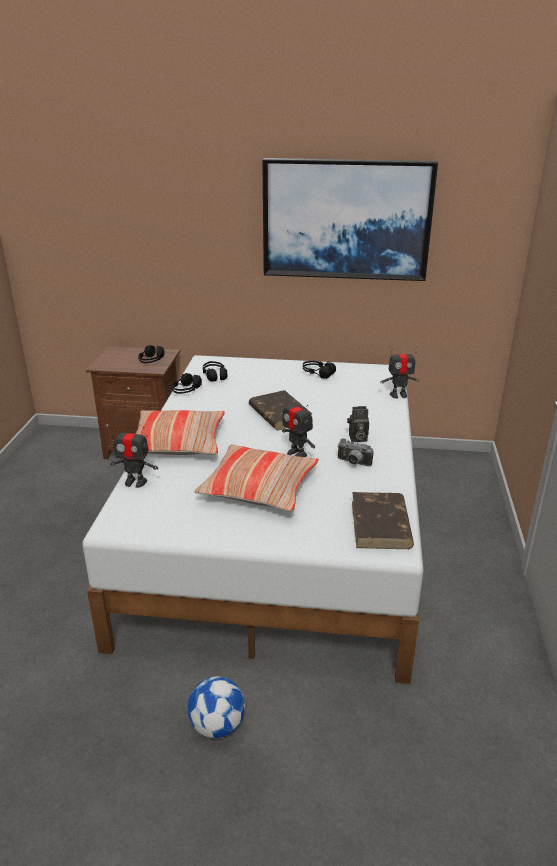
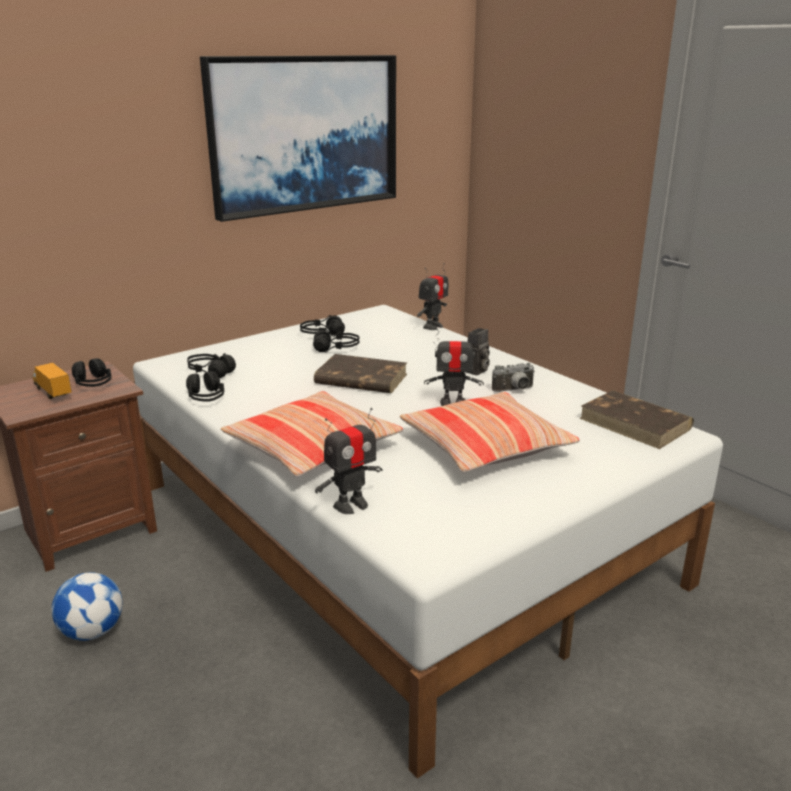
camera: 45 degrees left, 5 degrees down
football [187,676,245,738] -> football moved to [51,572,122,641]
none -> toy truck [33,362,72,399]
none -> black headphones [313,329,360,353]

